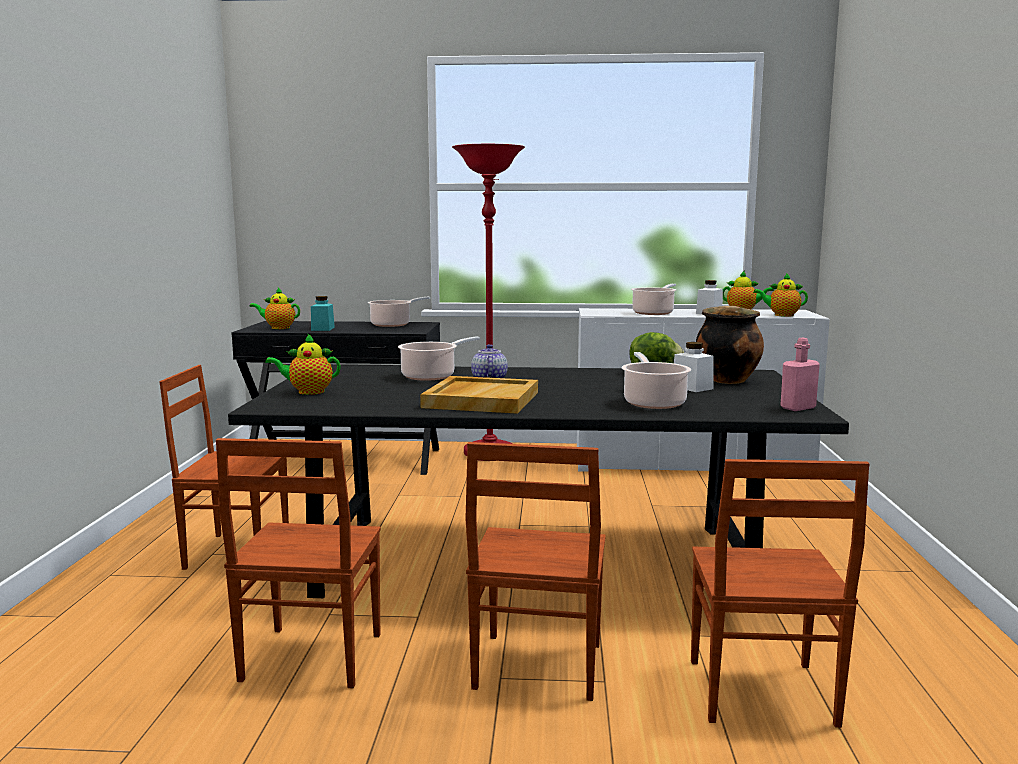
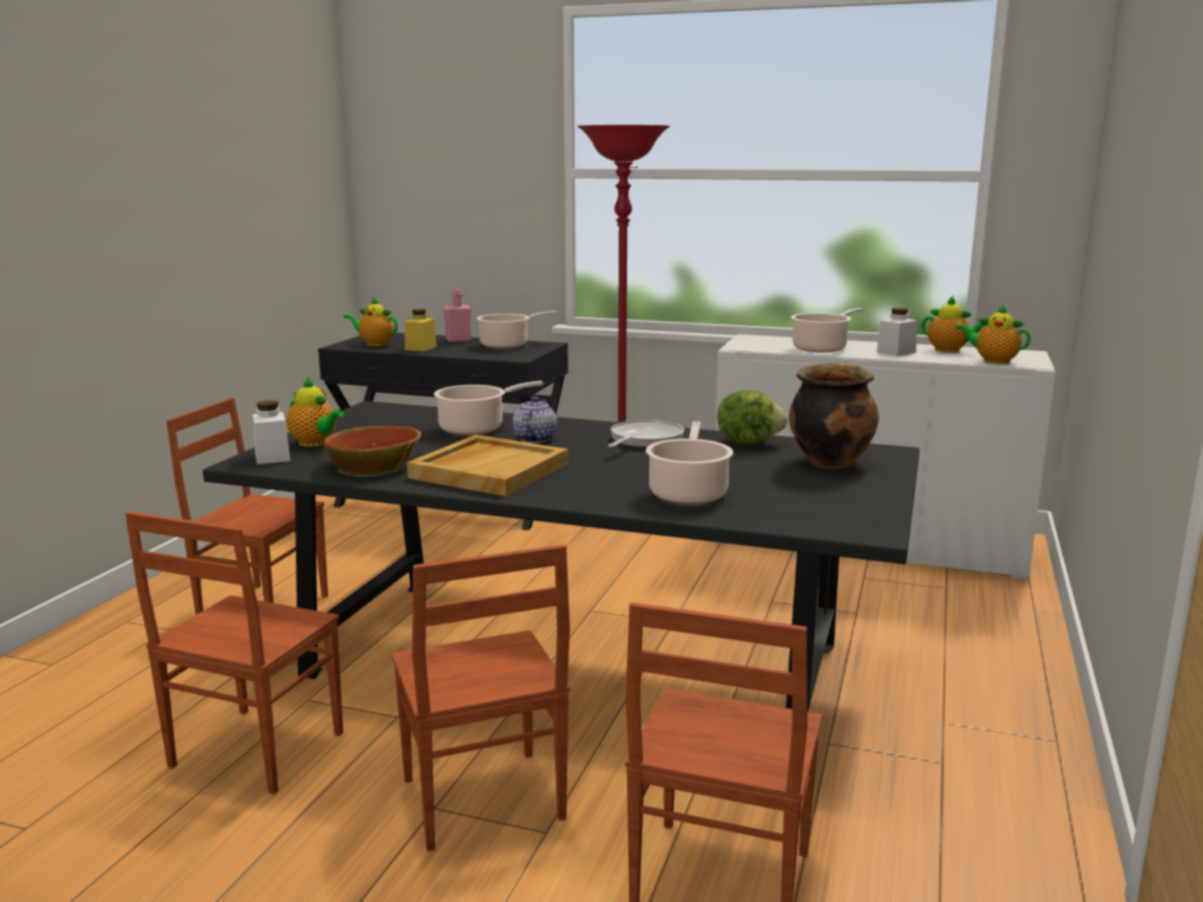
camera: 15 degrees right, 5 degrees up
teapot [265,333,341,395] -> teapot turned 150 degrees counterclockwise [286,377,344,447]
turquoise jar [311,296,335,331] -> yellow jar [405,309,437,351]
brown chair [465,442,606,701] -> brown chair turned 45 degrees counterclockwise [392,544,570,851]
white jar [674,342,714,392] -> white jar moved to [253,400,290,464]
pink bottle [781,338,820,411] -> pink bottle moved to [443,289,471,342]
none -> bowl [324,425,421,477]
none -> frying pan [608,420,684,448]

